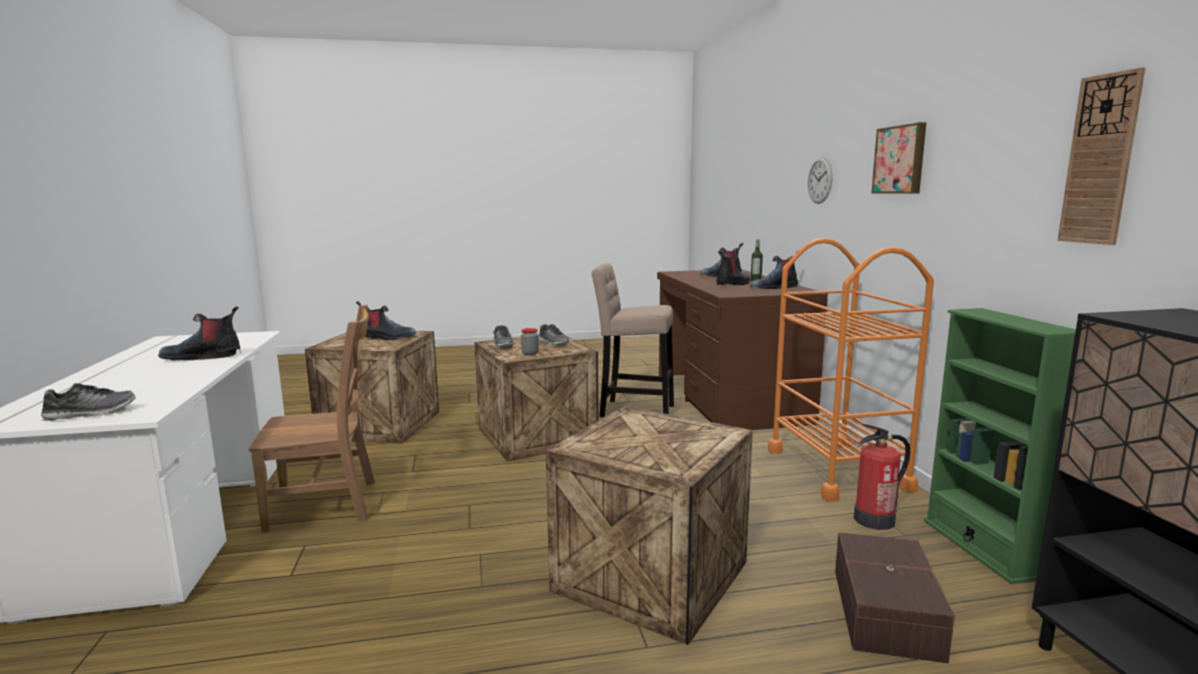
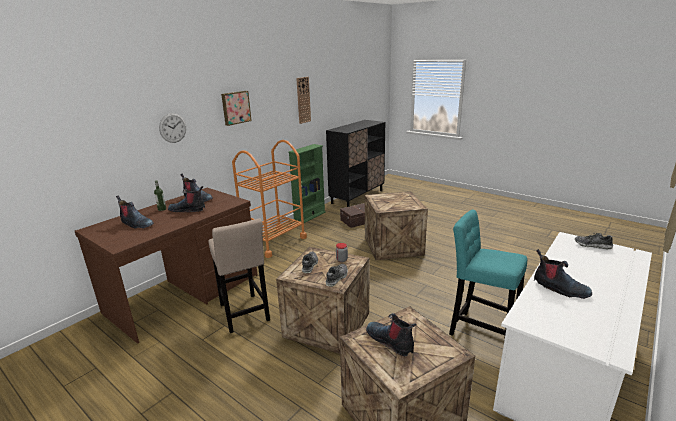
camera: 130 degrees left, 10 degrees up
brown chair [249,305,375,533] -> turquoise stool [449,209,527,340]
fire extinguisher [854,424,910,530] -> none

